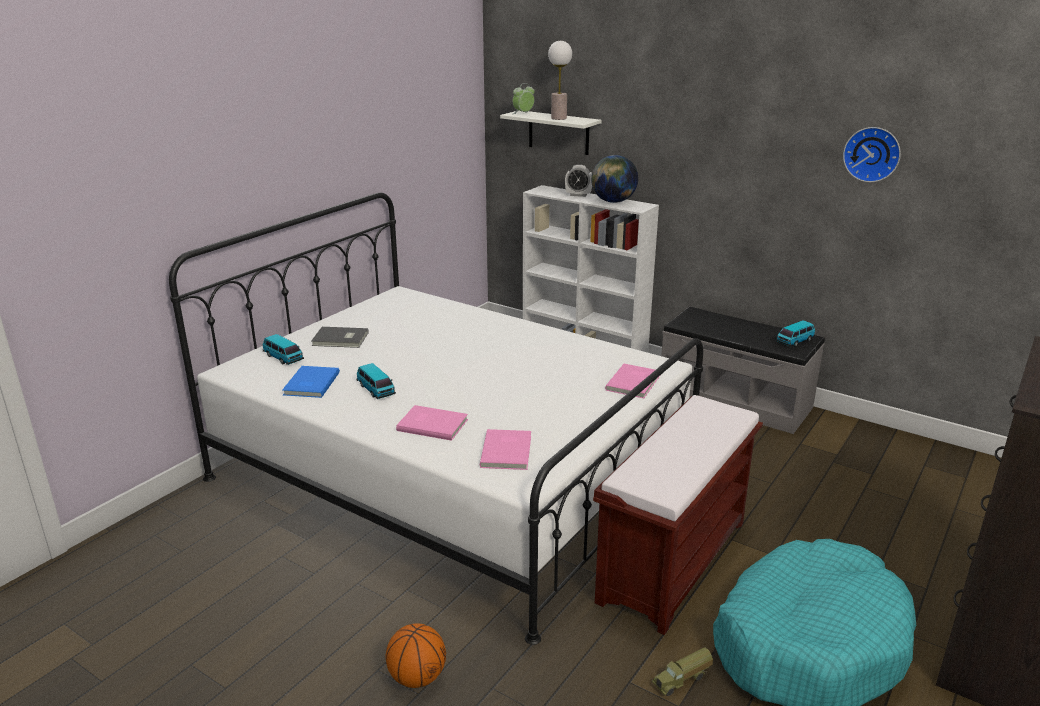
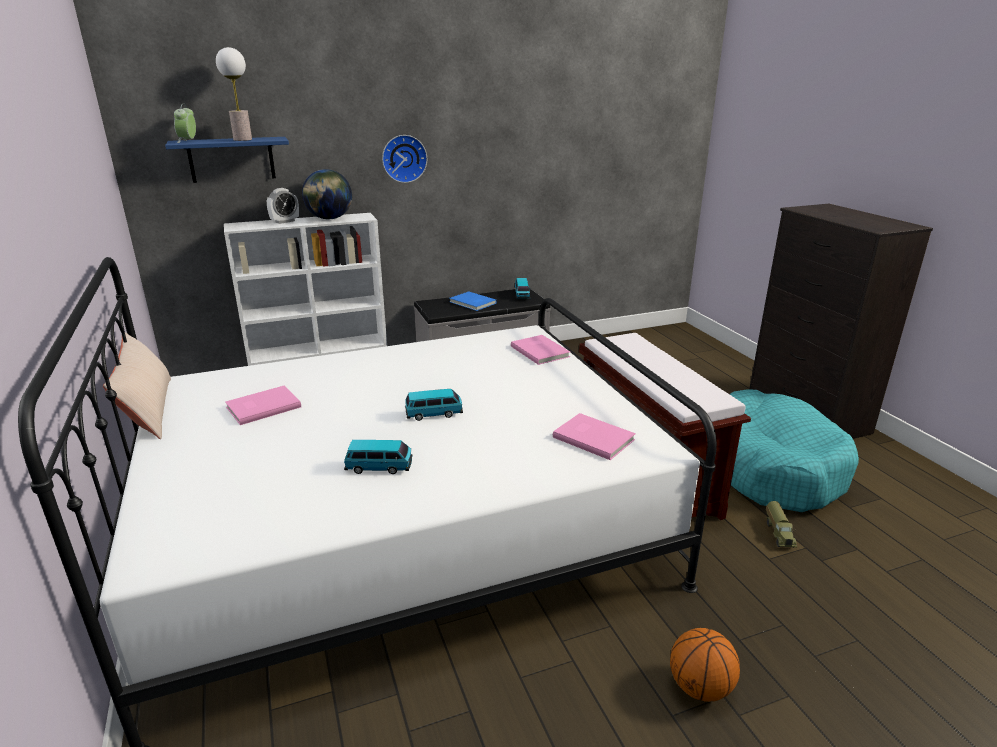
camera: 55 degrees left, 0 degrees up
toy car [263,334,304,365] -> toy car moved to [405,389,463,421]
blue book [282,366,340,398] -> blue book moved to [449,291,497,311]
grey book [311,327,368,348] -> none
pink book [396,405,468,441] -> pink book moved to [225,386,301,425]
white shelf [500,111,602,155] -> blue shelf [165,137,289,183]
wall clock [843,127,901,182] -> wall clock moved to [382,135,427,183]
none -> beige pillow [103,332,171,439]

